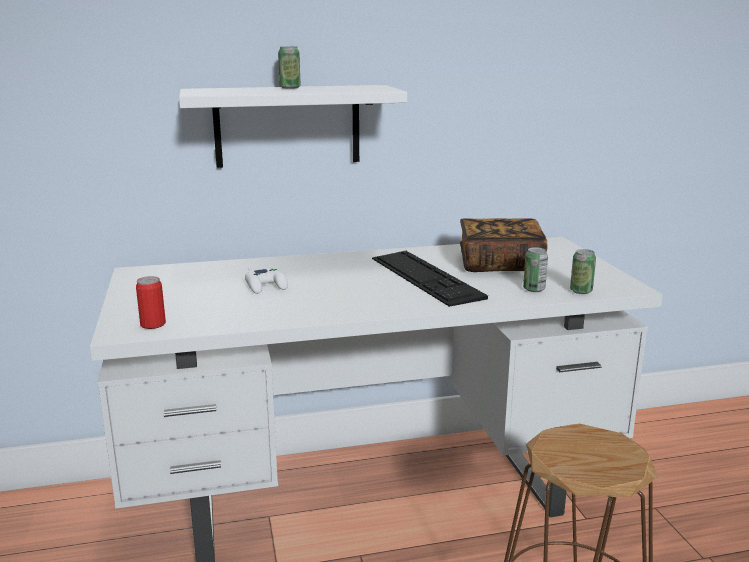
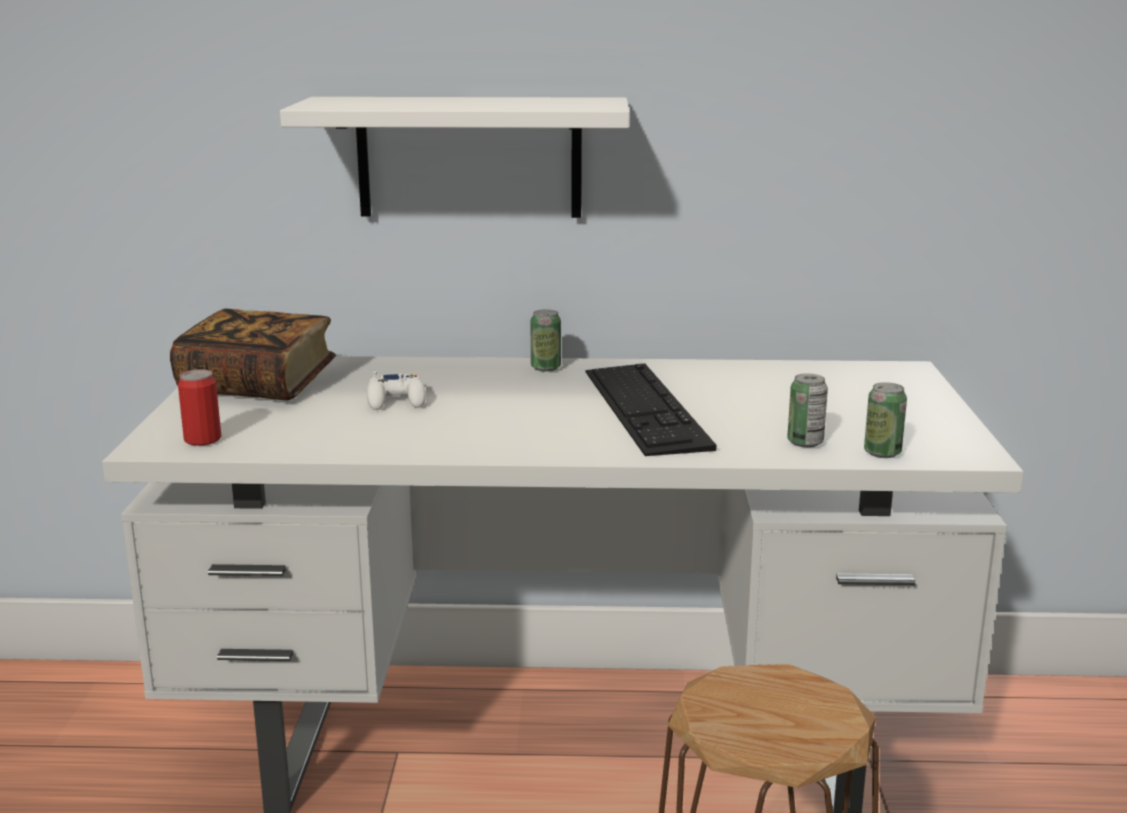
camera: 15 degrees right, 0 degrees up
can [278,46,301,89] -> can moved to [530,309,561,371]
book [460,218,548,272] -> book moved to [170,309,336,400]

